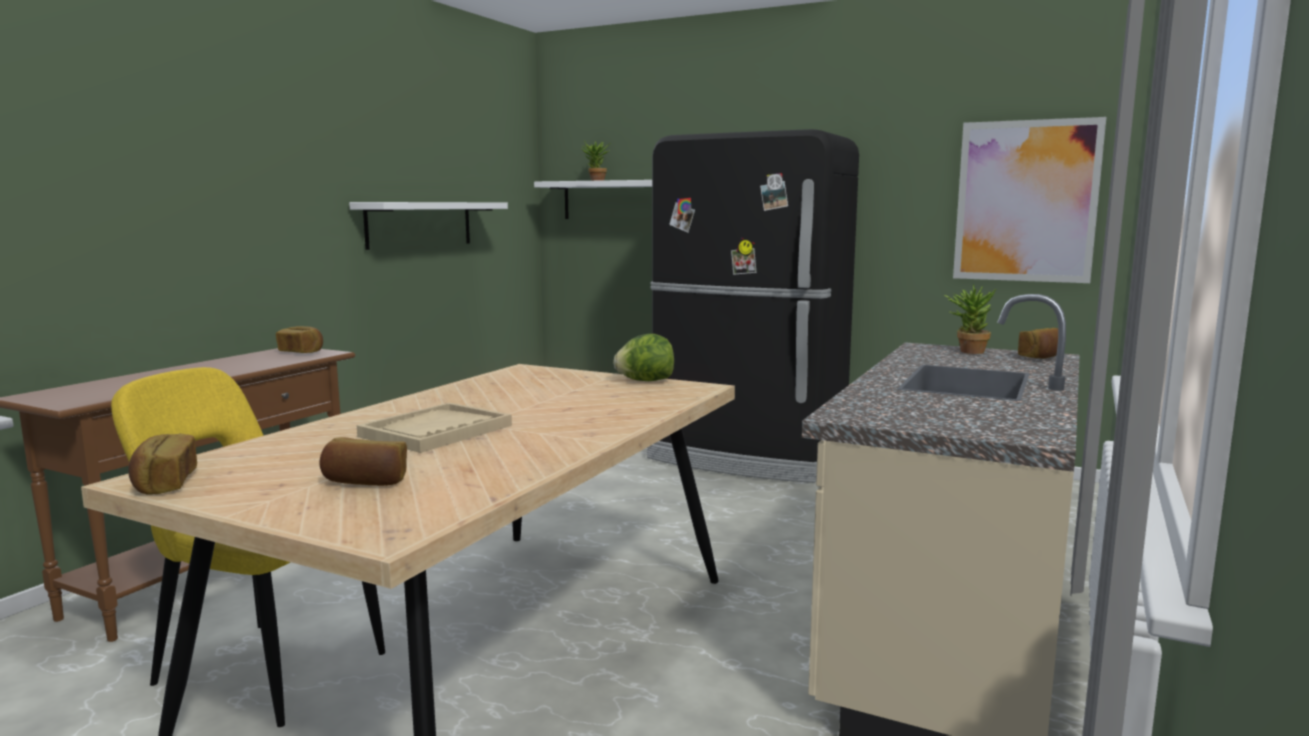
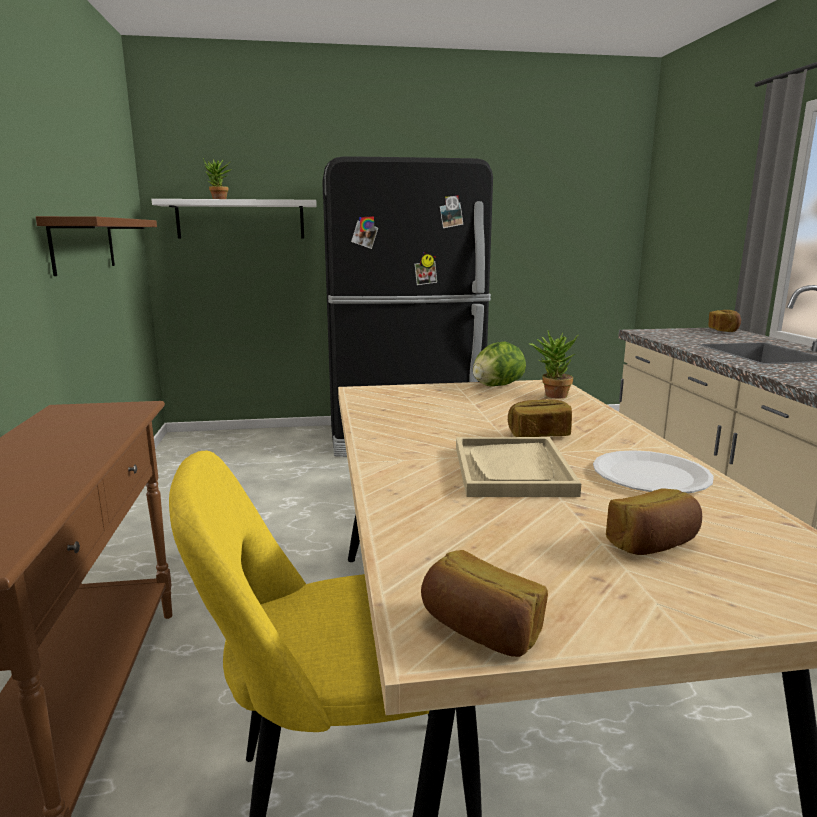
camera: 35 degrees left, 5 degrees up
bread [276,326,323,353] -> bread moved to [508,399,572,437]
white shelf [349,202,508,250] -> brown shelf [36,216,157,276]
potted plant [944,284,996,354] -> potted plant moved to [529,331,578,399]
picture [953,117,1106,283] -> none
none -> white plate [593,450,714,493]

